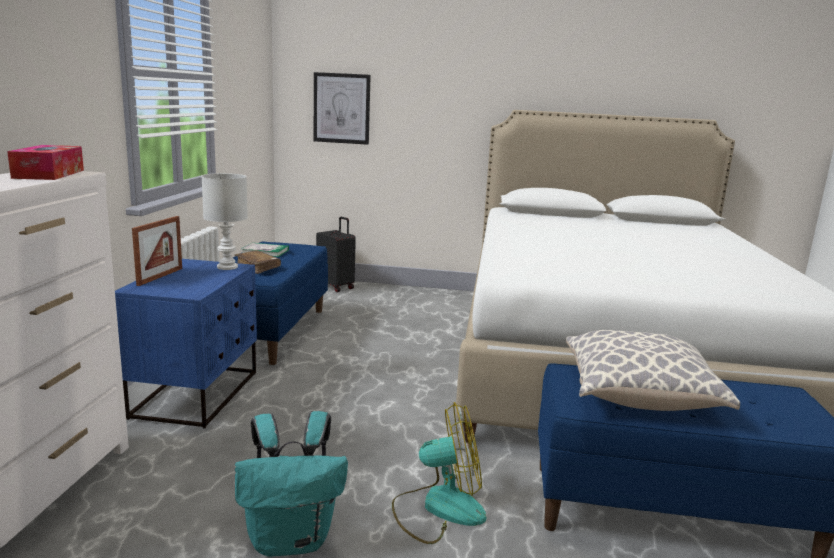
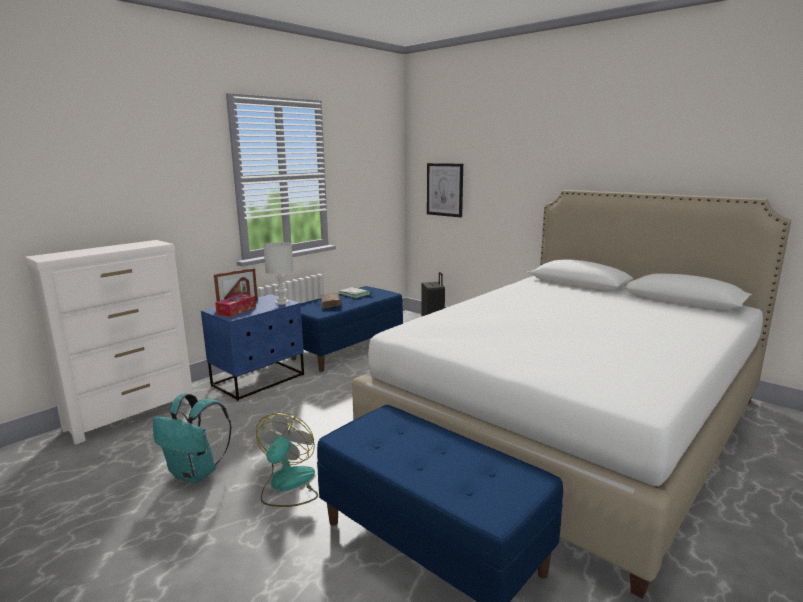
camera: 35 degrees right, 0 degrees up
tissue box [7,145,84,180] -> tissue box moved to [215,294,256,317]
fan [392,402,486,544] -> fan turned 105 degrees counterclockwise [256,412,318,507]
pillow [566,330,740,411] -> none

